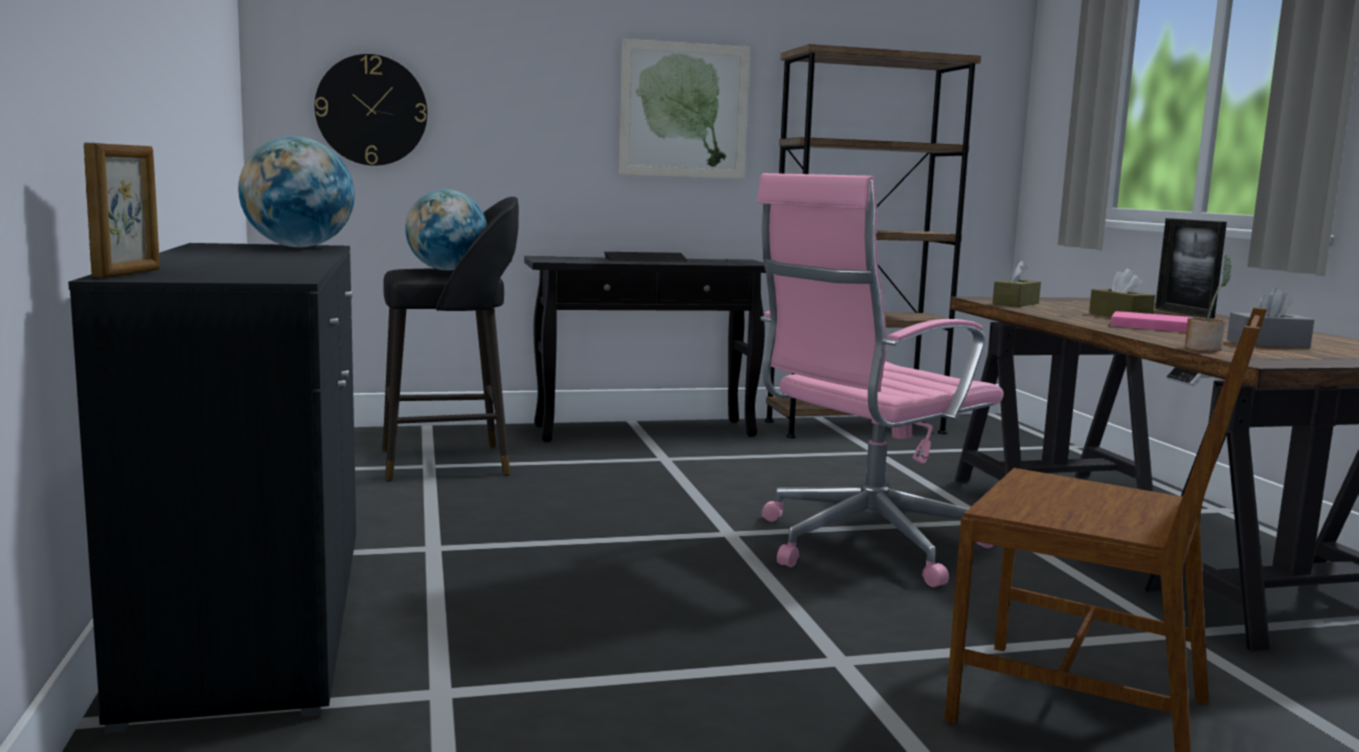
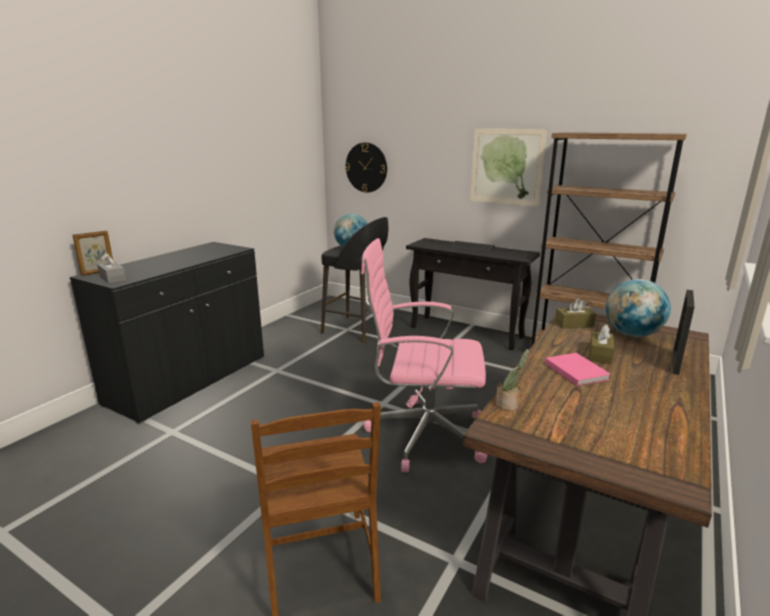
camera: 45 degrees right, 10 degrees up
globe [238,136,355,247] -> globe moved to [606,279,671,337]
grey tissue box [1227,288,1314,348] -> grey tissue box moved to [97,253,126,284]

